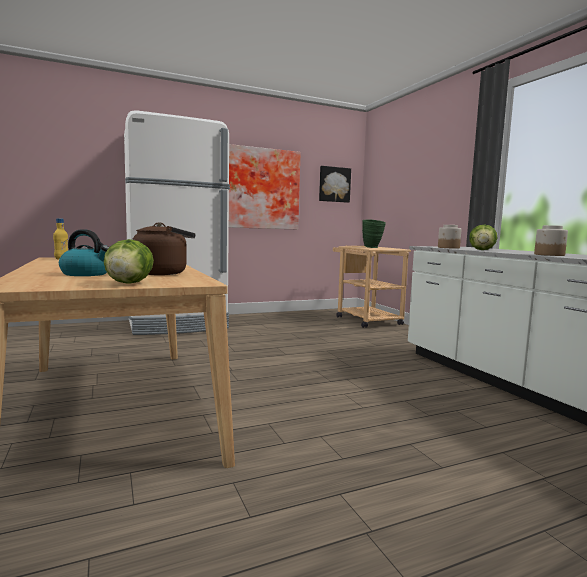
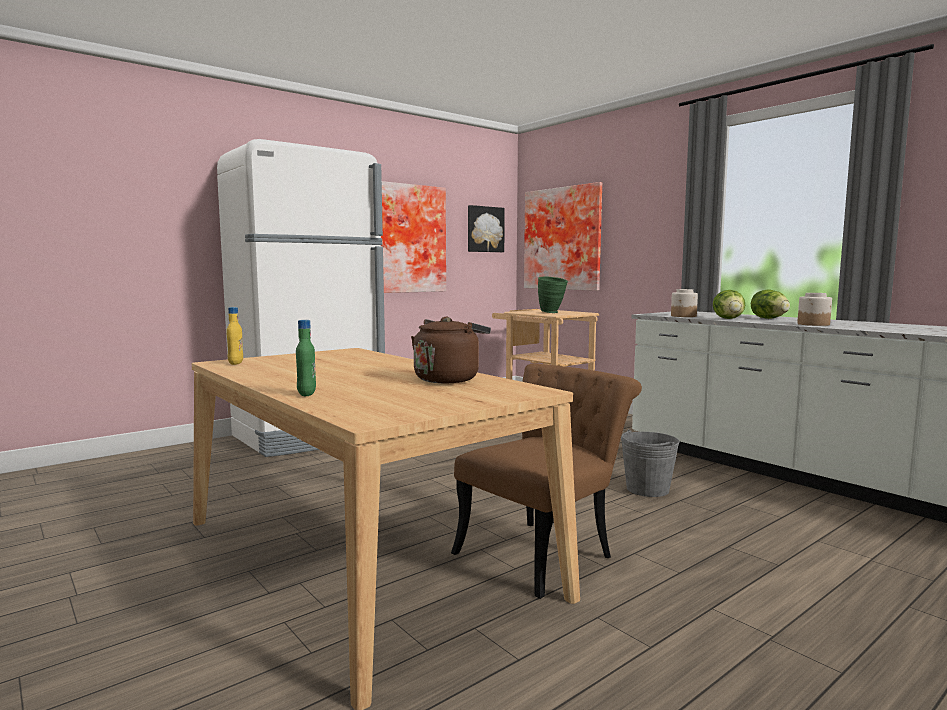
camera: 15 degrees left, 0 degrees up
kettle [59,229,109,276] -> none
lettuce [104,239,154,284] -> lettuce moved to [751,290,790,319]
none -> green bottle [296,320,316,396]
none -> brown chair [451,363,642,599]
none -> picture [524,182,602,291]
none -> grey bucket [621,429,680,497]

